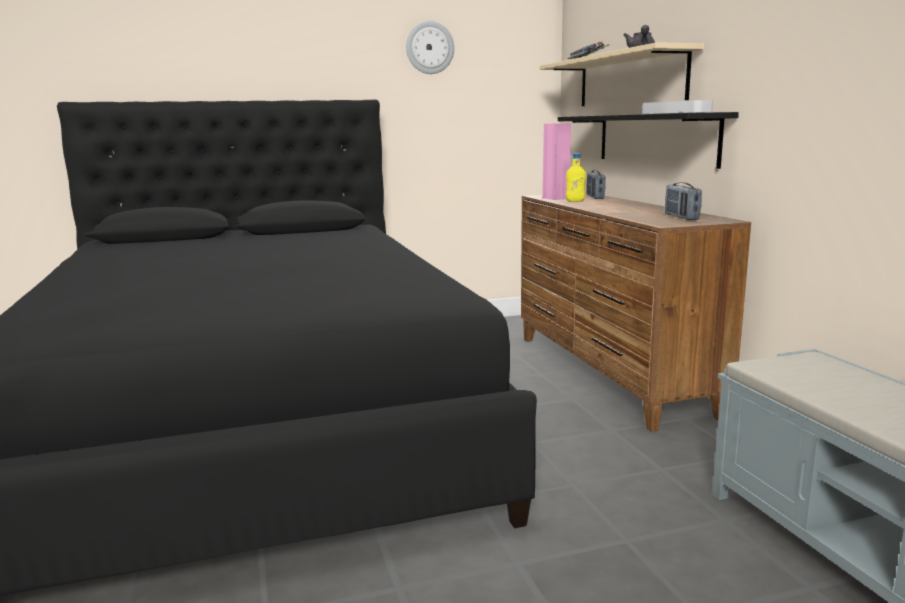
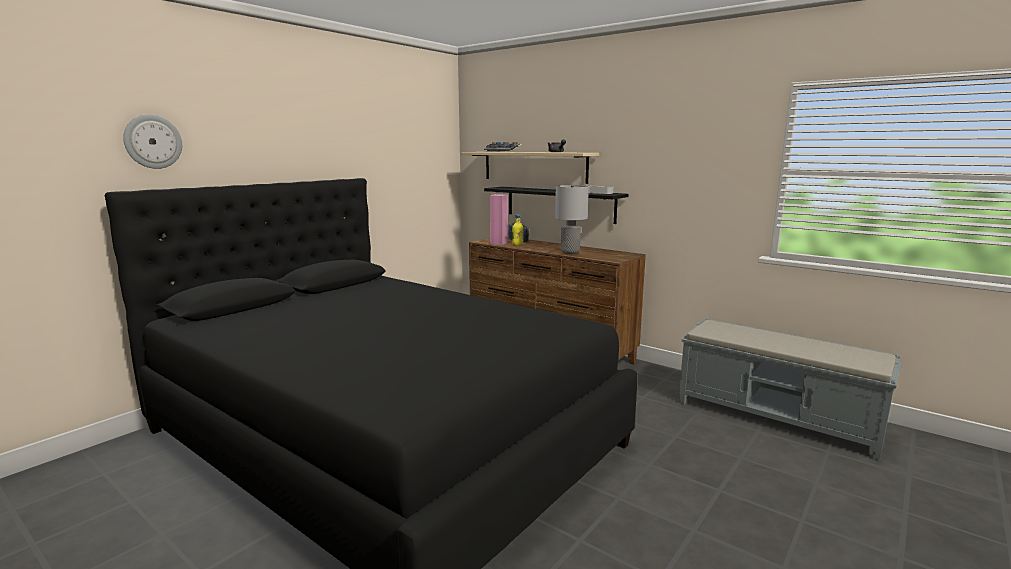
camera: 35 degrees left, 0 degrees up
wall clock [406,21,454,74] -> wall clock moved to [123,114,182,169]
radio [665,182,702,220] -> none
none -> grey table lamp [555,185,589,254]

